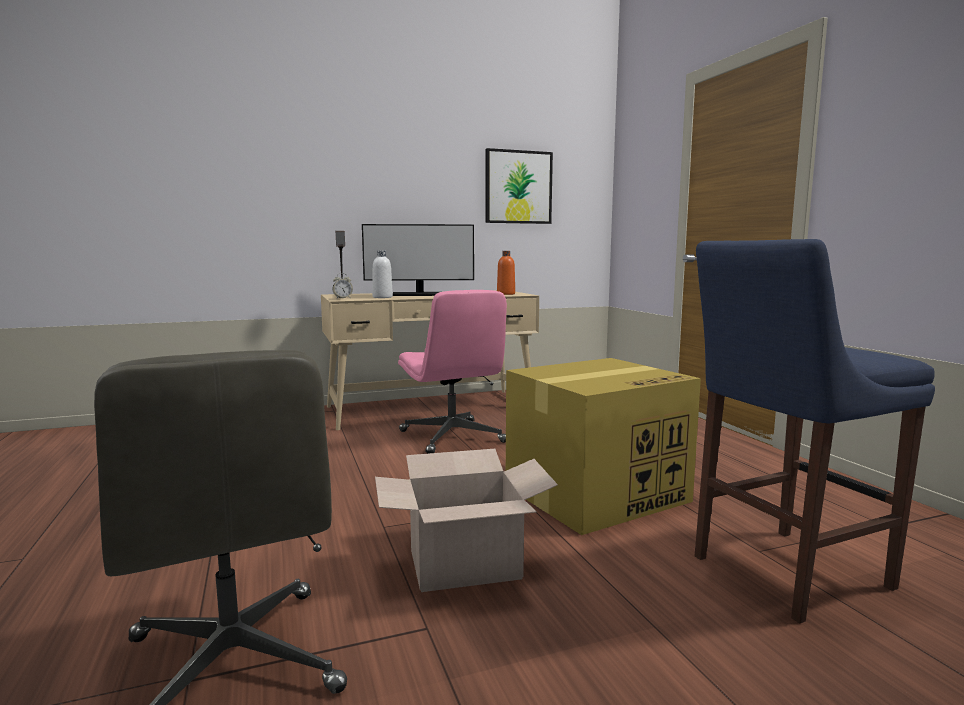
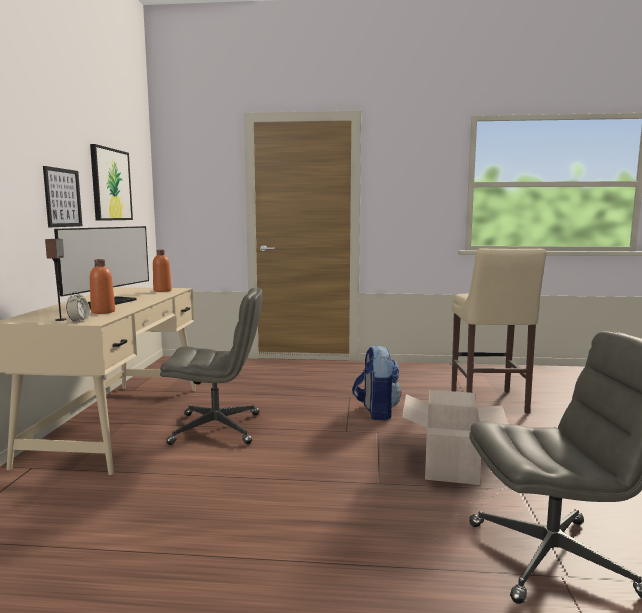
camera: 65 degrees left, 0 degrees up
white bottle [373,251,393,298] -> orange bottle [90,259,115,314]
pink office chair [398,290,507,454] -> grey office chair [160,288,262,445]
cardboard box [506,358,701,535] -> backpack [352,345,401,420]
blue stool [695,239,935,623] -> beige stool [451,248,546,413]
none -> picture [43,166,82,227]

